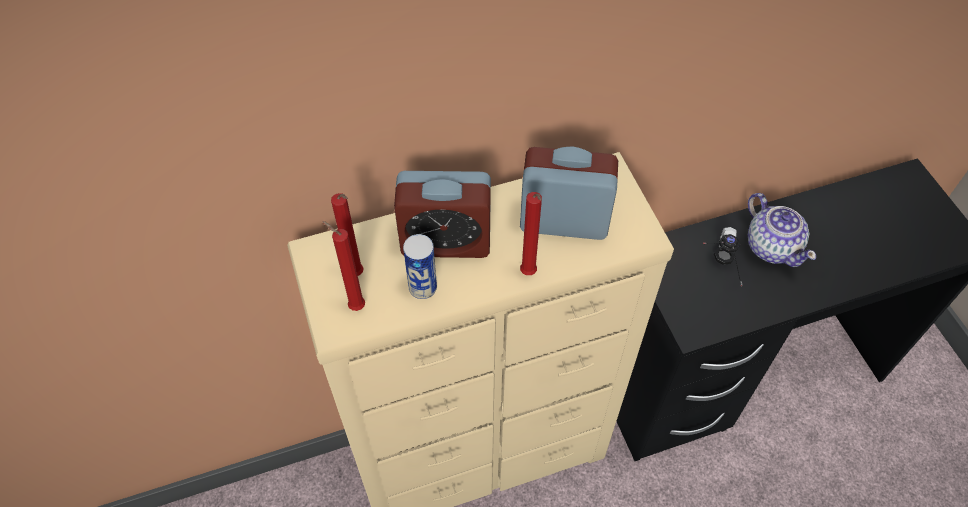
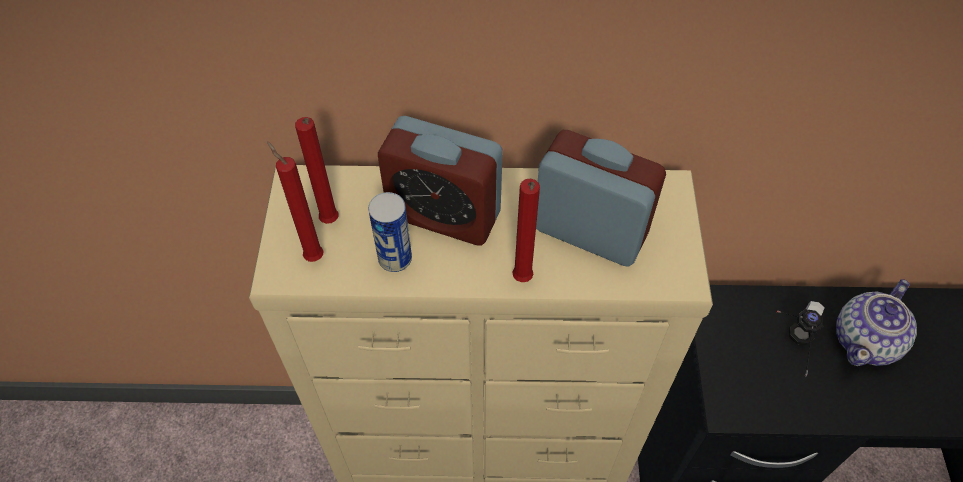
camera: 20 degrees right, 0 degrees up
teapot [748,193,816,267] -> teapot turned 45 degrees clockwise [836,279,917,366]

